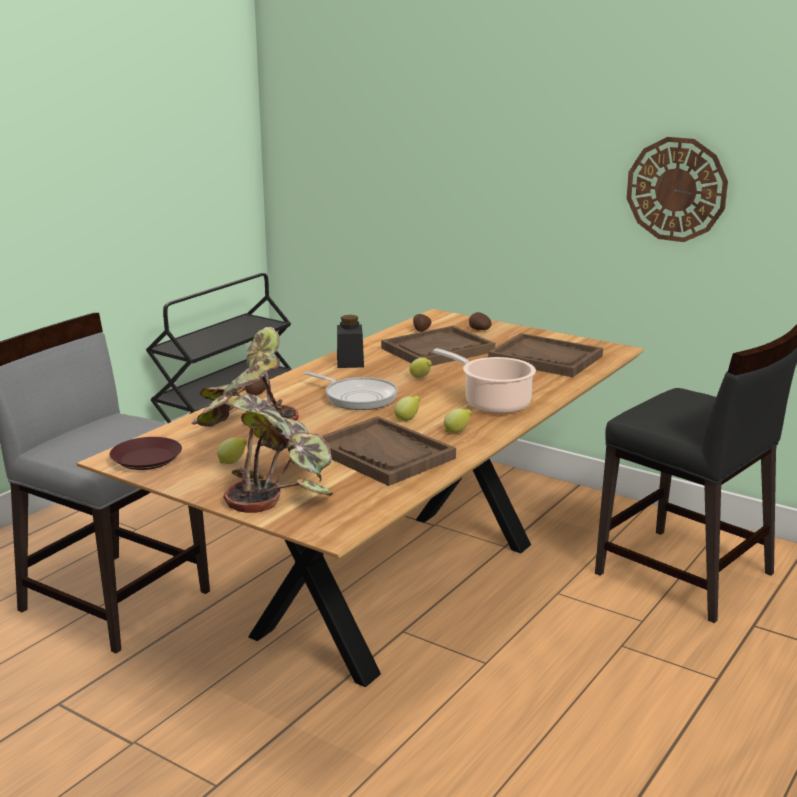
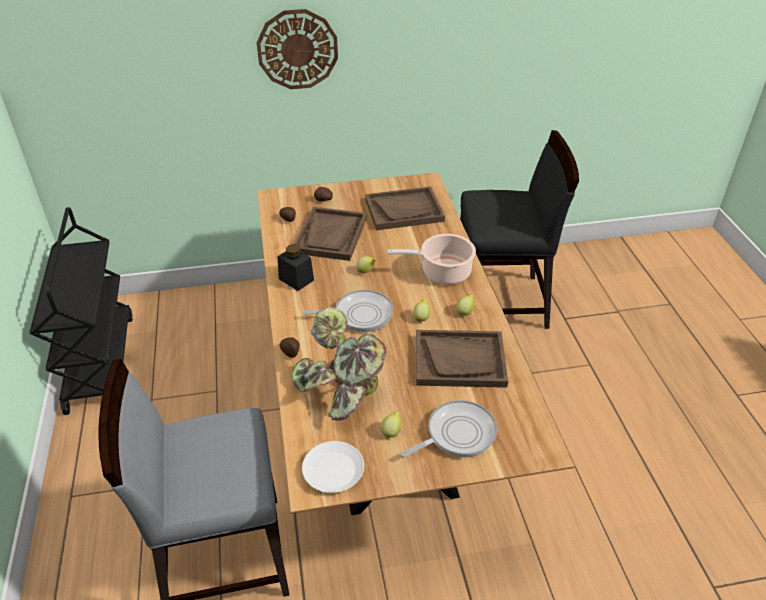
camera: 45 degrees left, 20 degrees up
brown plate [110,437,182,470] -> white plate [302,441,364,493]
potted plant [223,393,333,513] -> frying pan [401,400,497,457]
wall clock [627,137,728,242] -> wall clock moved to [257,9,338,89]

